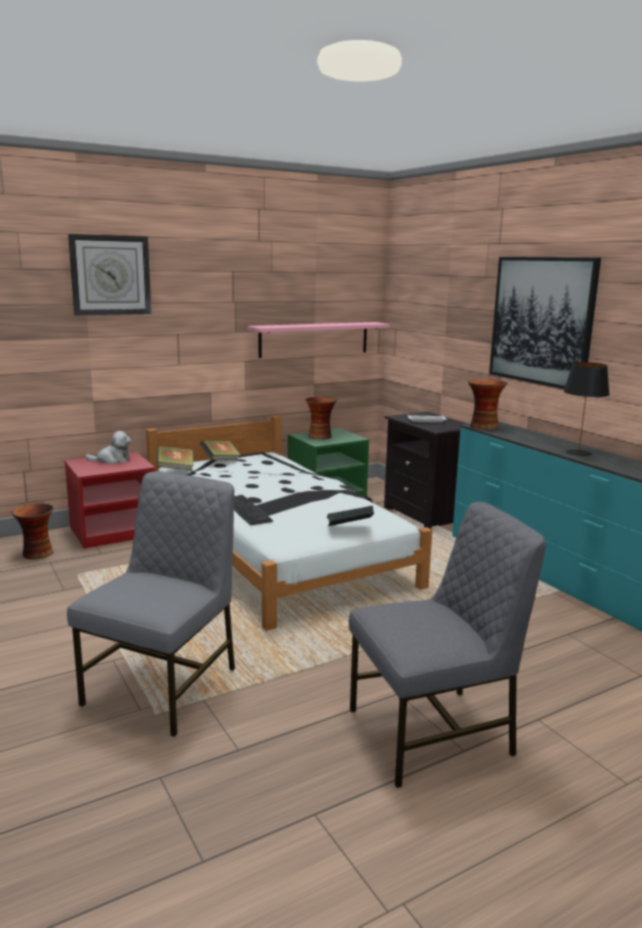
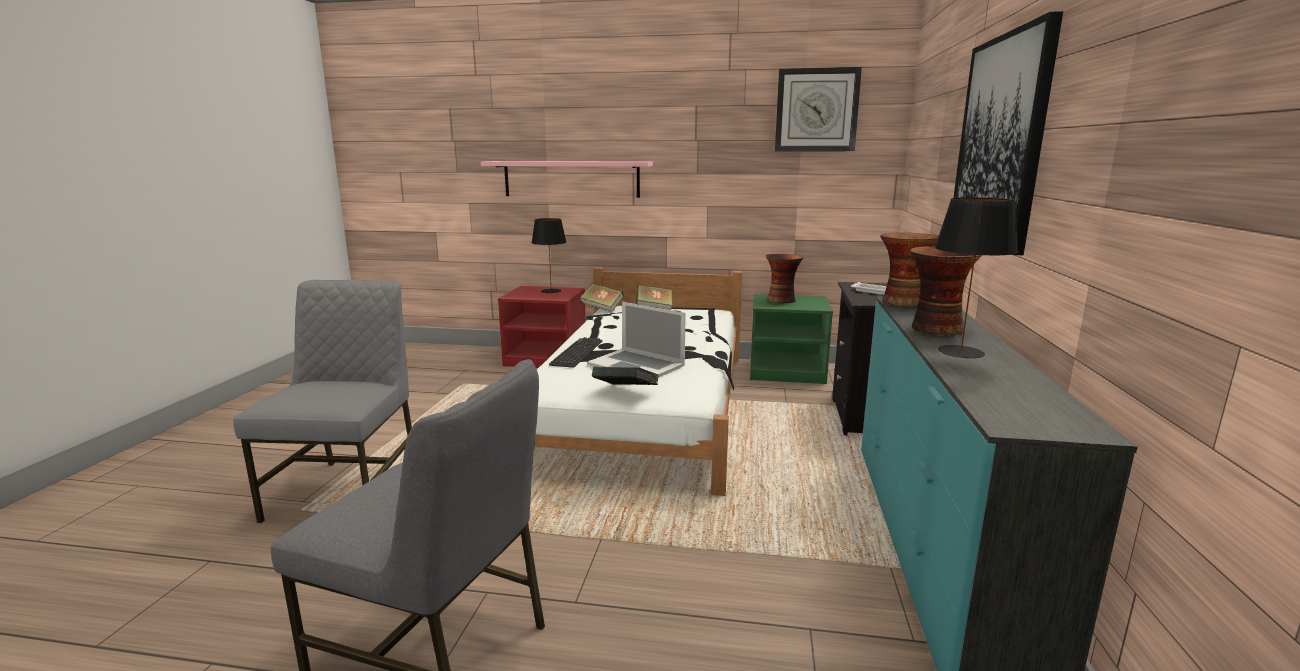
camera: 40 degrees right, 0 degrees up
vase [11,503,54,560] -> vase moved to [910,246,982,336]
grey chair [67,471,235,737] -> grey chair turned 60 degrees counterclockwise [233,280,412,523]
wall clock [68,234,151,316] -> wall clock moved to [775,67,862,151]
plush toy [85,431,132,464] -> black table lamp [531,218,567,293]
pink shelf [248,322,390,358] -> pink shelf moved to [481,161,653,198]
none -> laptop [587,302,686,378]

